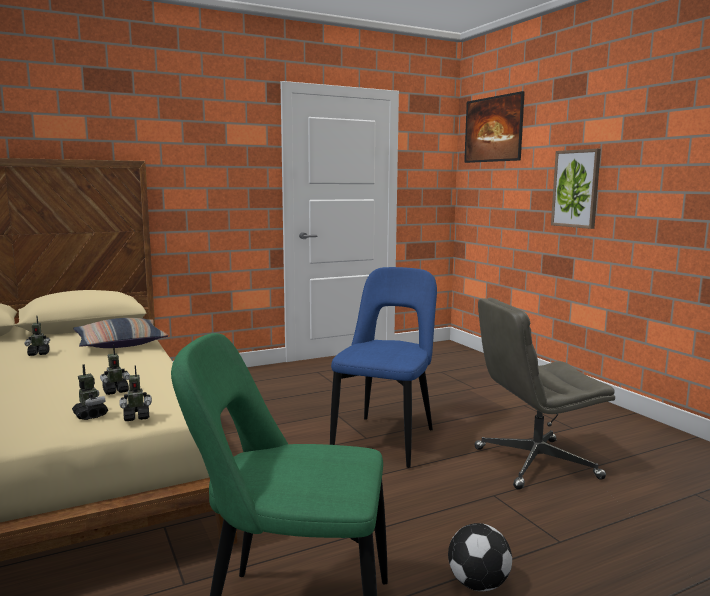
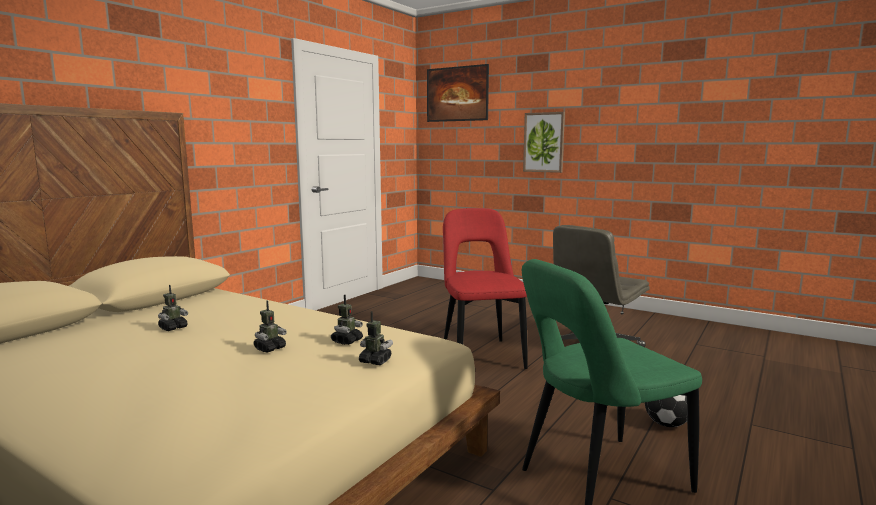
camera: 30 degrees left, 0 degrees up
pillow [73,318,168,348] -> none
toy robot [119,365,152,421] -> toy robot moved to [254,301,287,352]
blue chair [330,267,437,468] -> red chair [443,208,528,369]

